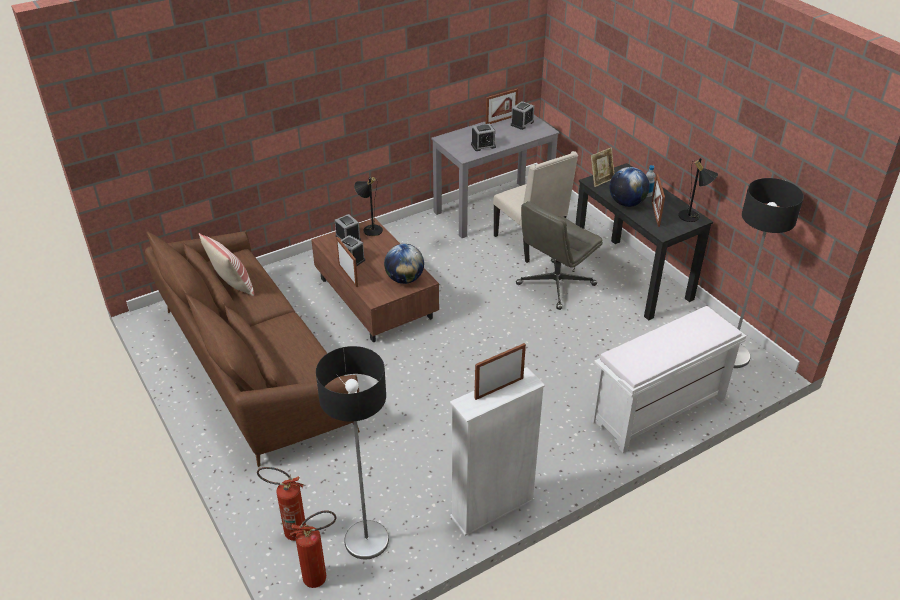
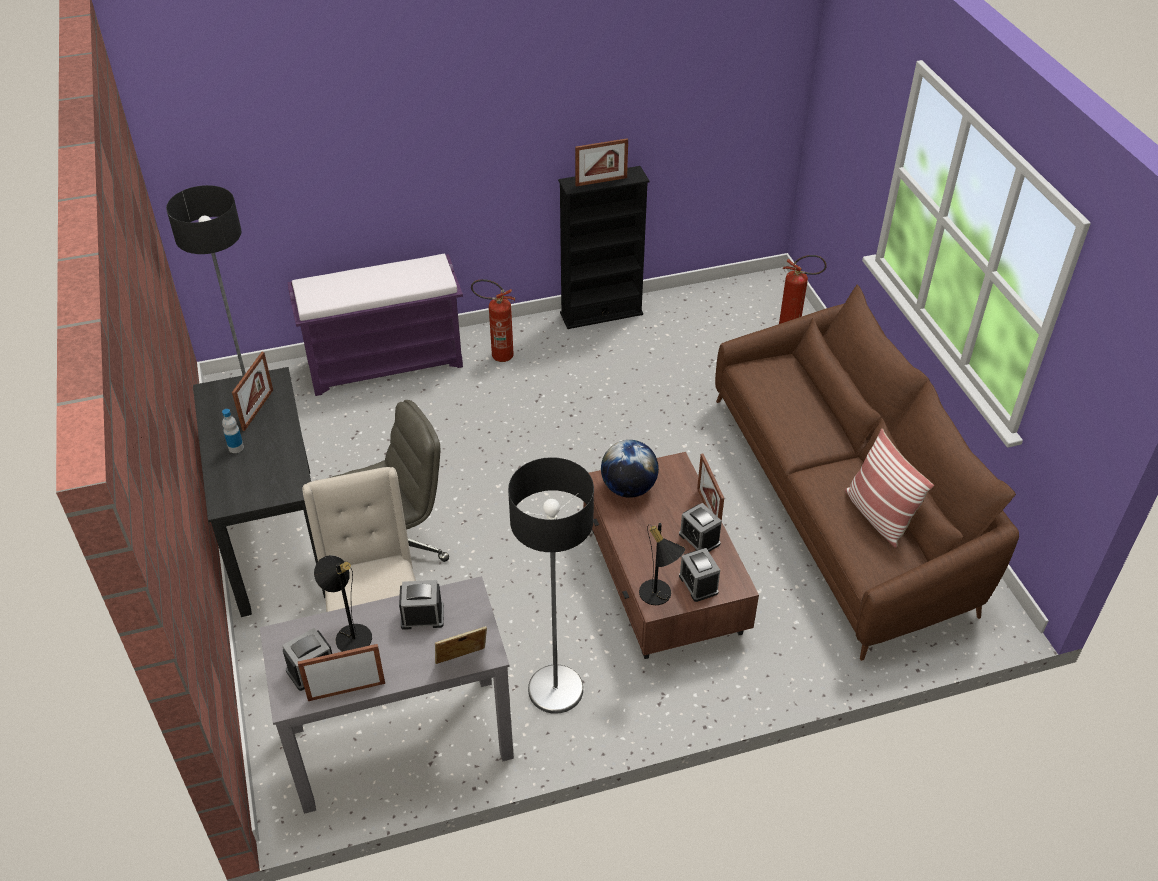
camera: 165 degrees left, 5 degrees up
fire extinguisher [290,510,336,588] -> fire extinguisher moved to [471,279,515,362]
floor lamp [316,346,389,559] -> floor lamp moved to [508,457,594,714]
white bookcase [450,367,545,536] -> black bookcase [558,166,650,329]
picture frame [591,147,614,187] -> picture frame moved to [435,626,487,664]
white bench [592,306,746,453] -> purple bench [287,254,463,396]
globe [610,167,650,207] -> none
black table lamp [678,158,718,222] -> black table lamp moved to [314,555,372,652]

